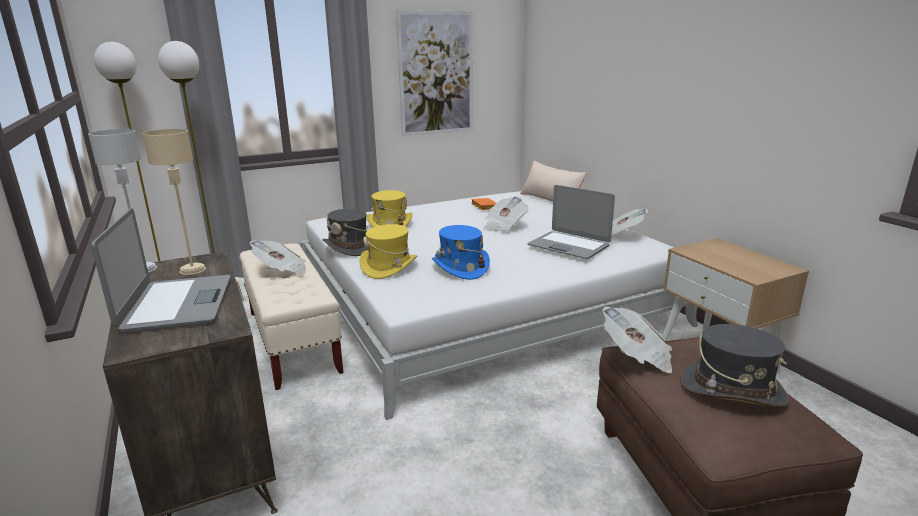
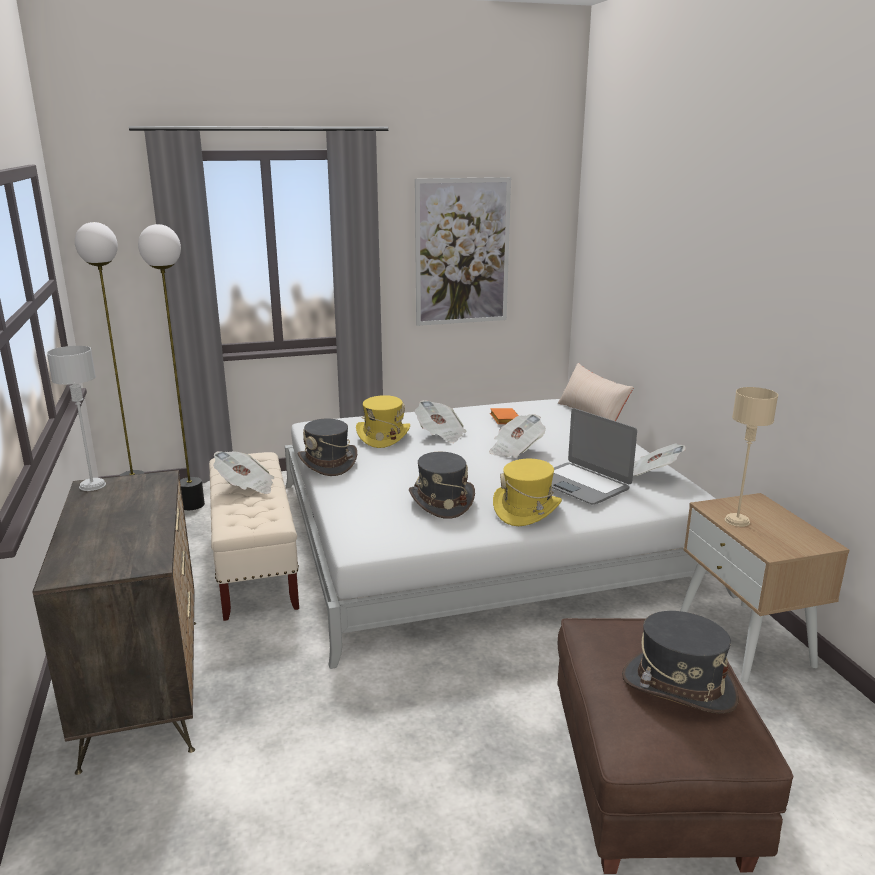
camera: 10 degrees right, 0 degrees up
laptop [91,208,231,333] -> none
beige table lamp [142,129,206,275] -> beige table lamp moved to [725,387,778,527]
yellow hat [360,224,417,279] -> yellow hat moved to [493,459,562,526]
blue hat [432,225,490,280] -> grey hat [409,452,475,519]
newspaper [603,306,672,373] -> newspaper moved to [415,400,466,443]

